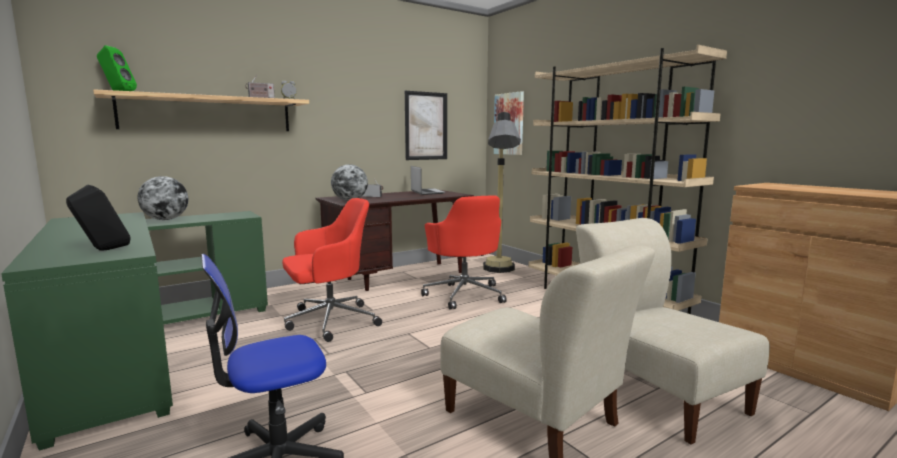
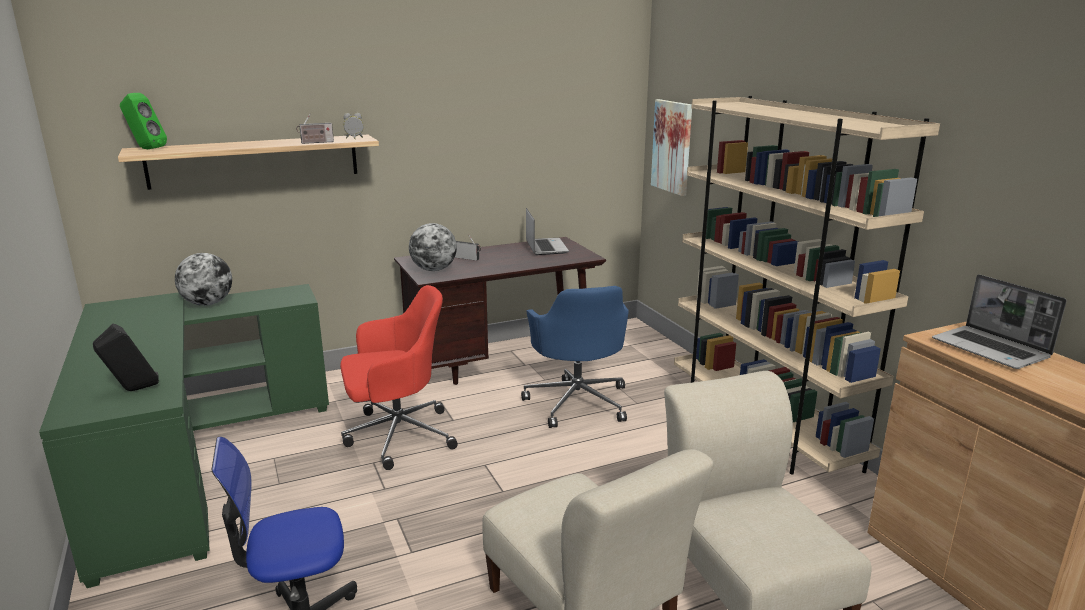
camera: 10 degrees right, 10 degrees up
picture [405,91,447,160] -> none
red office chair [421,195,507,310] -> blue office chair [521,286,629,428]
floor lamp [483,112,521,273] -> none
none -> laptop [932,274,1067,369]

